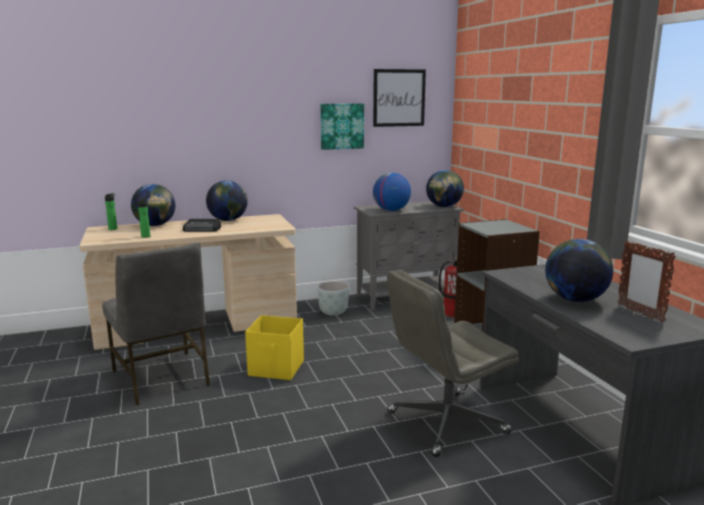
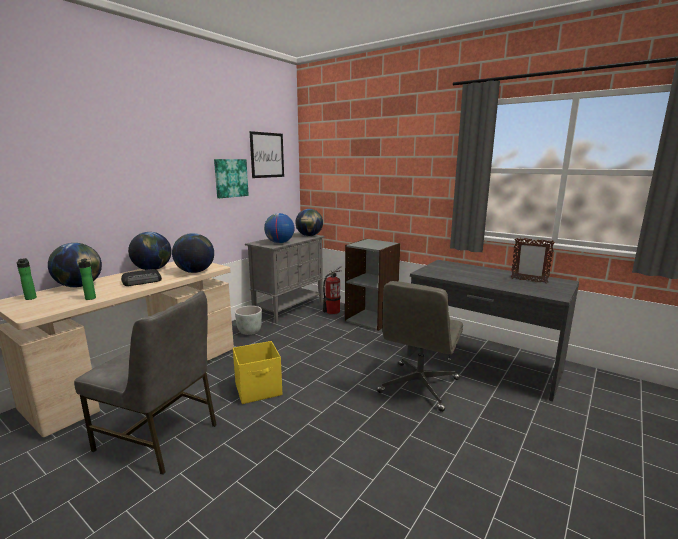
camera: 35 degrees left, 0 degrees up
globe [545,239,613,302] -> globe moved to [172,233,214,273]

